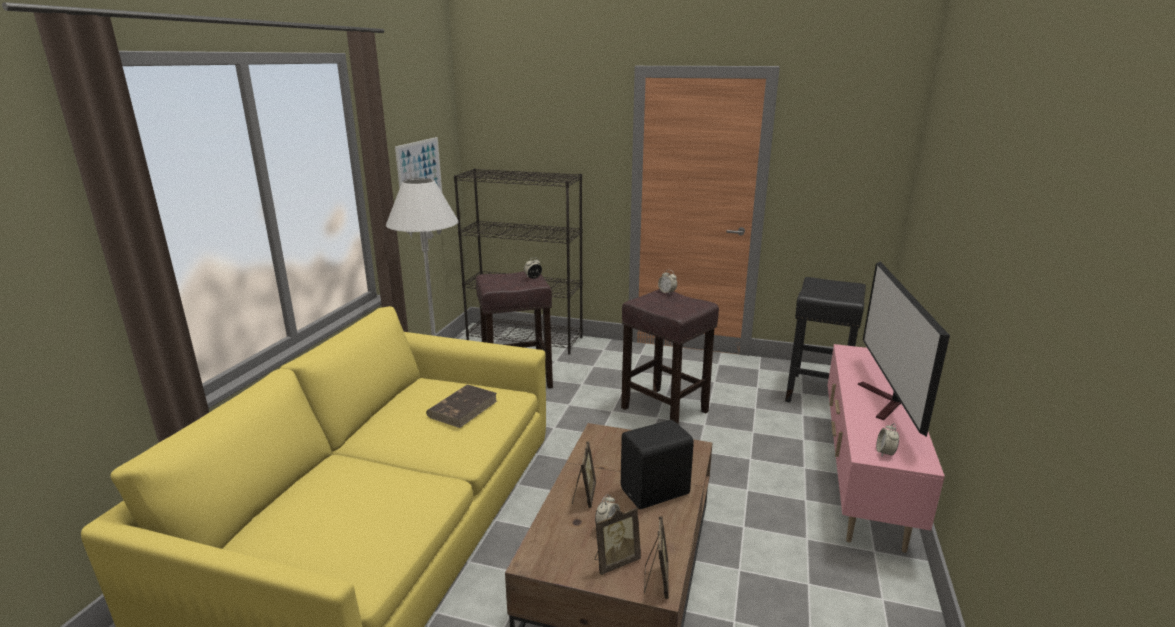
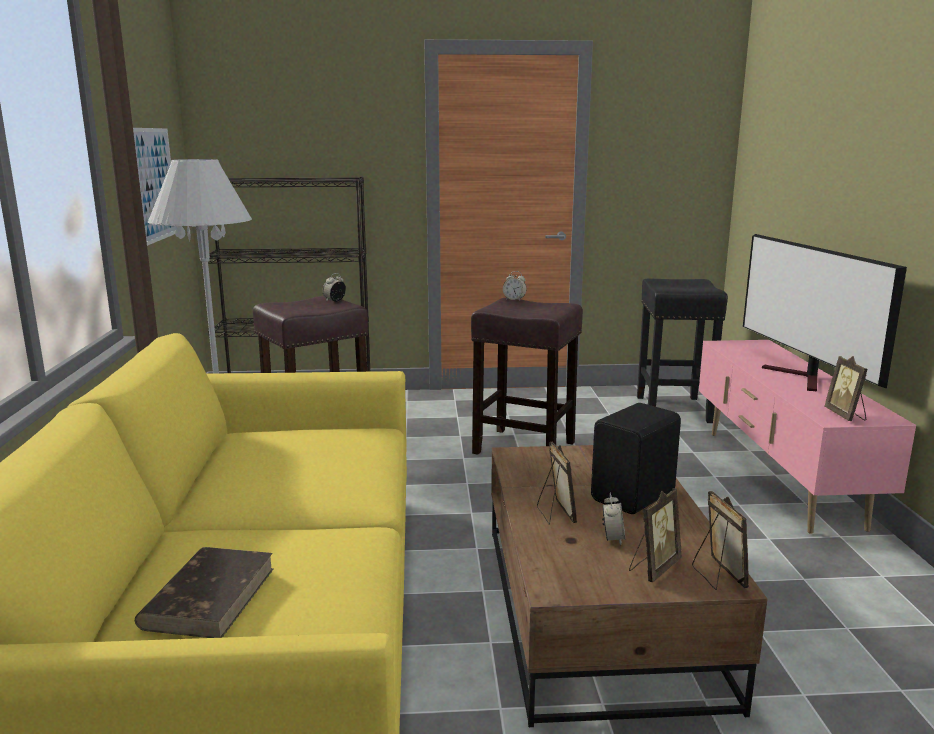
camera: 20 degrees left, 5 degrees down
brown book [426,385,497,428] -> brown book moved to [135,547,274,638]
alarm clock [876,423,899,456] -> picture frame [824,356,868,421]

